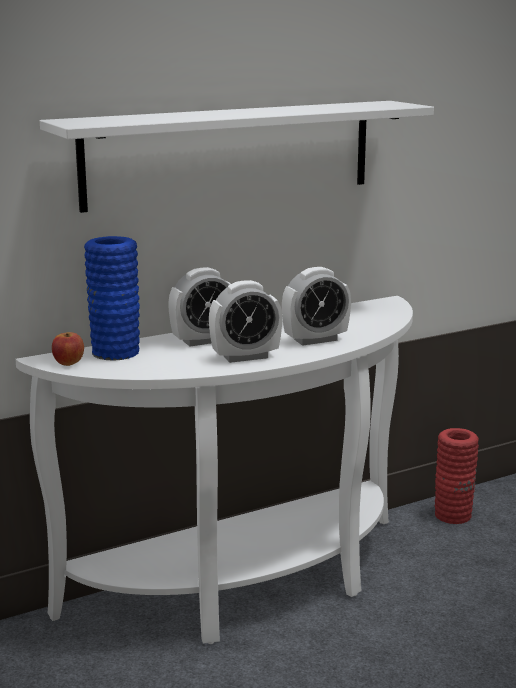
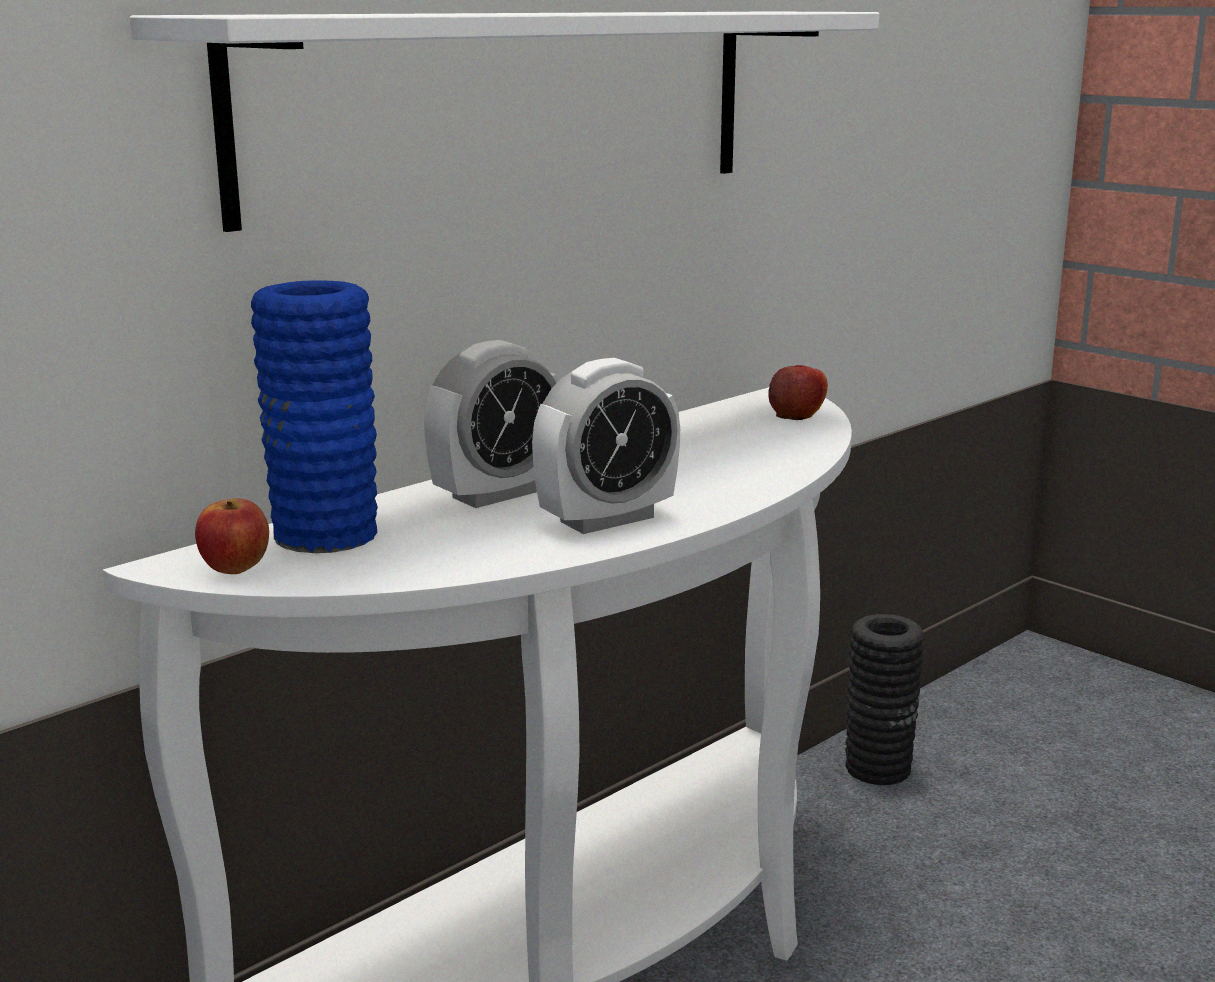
camera: 15 degrees left, 0 degrees up
alarm clock [282,267,351,346] -> none
red vase [435,428,479,524] -> black vase [845,614,924,785]
none -> apple [768,365,828,420]

